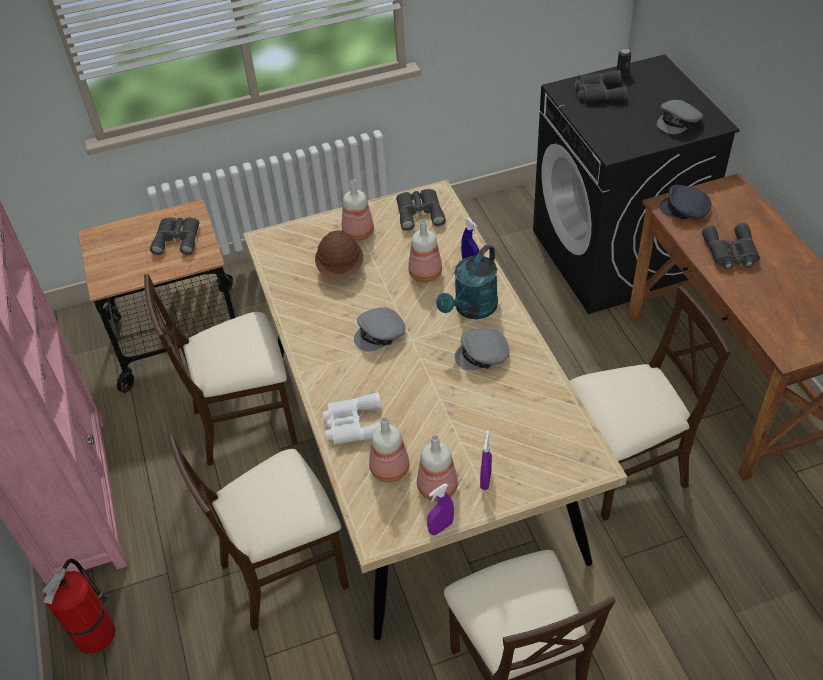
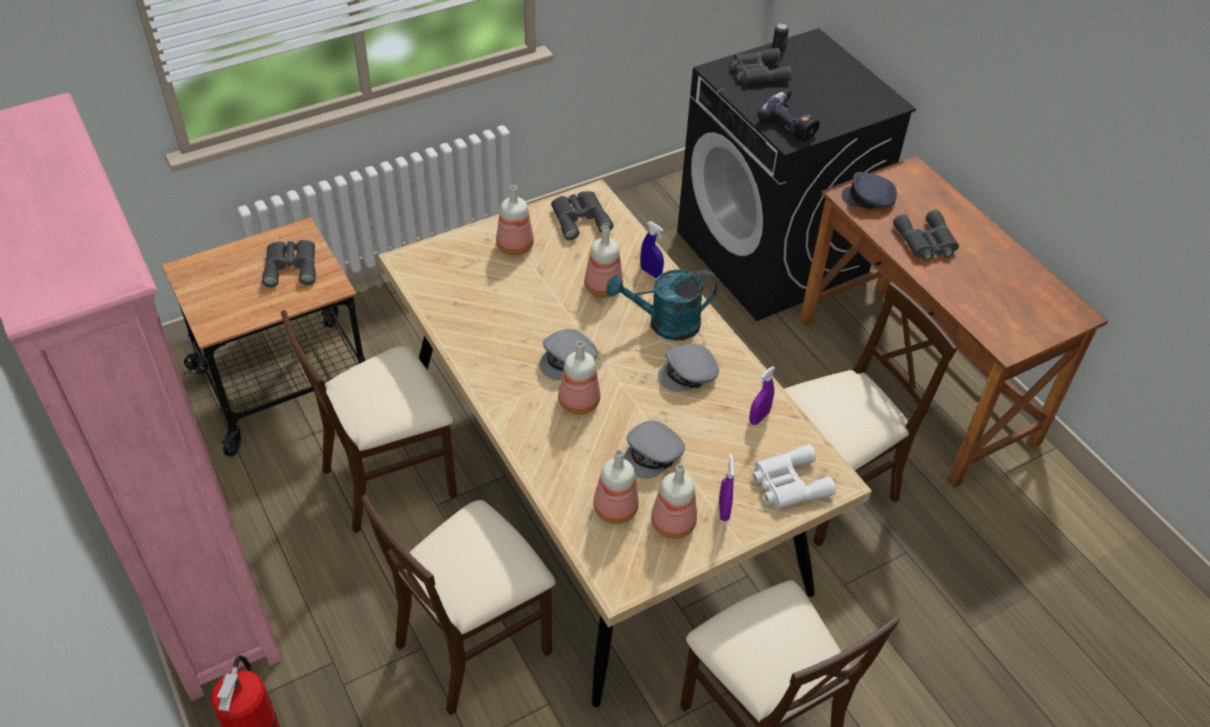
camera: 15 degrees left, 0 degrees up
brown hard hat [315,231,363,279] -> none
white binoculars [323,392,381,445] -> white binoculars moved to [752,444,836,509]
purple spray bottle [427,483,454,535] -> purple spray bottle moved to [749,366,775,425]
turquoise watering can [436,245,498,319] -> turquoise watering can turned 60 degrees clockwise [606,269,718,341]
grey cap [657,100,703,134] -> grey cap moved to [624,421,685,479]
none -> bottle [558,341,600,415]
none -> power drill [757,89,820,141]

